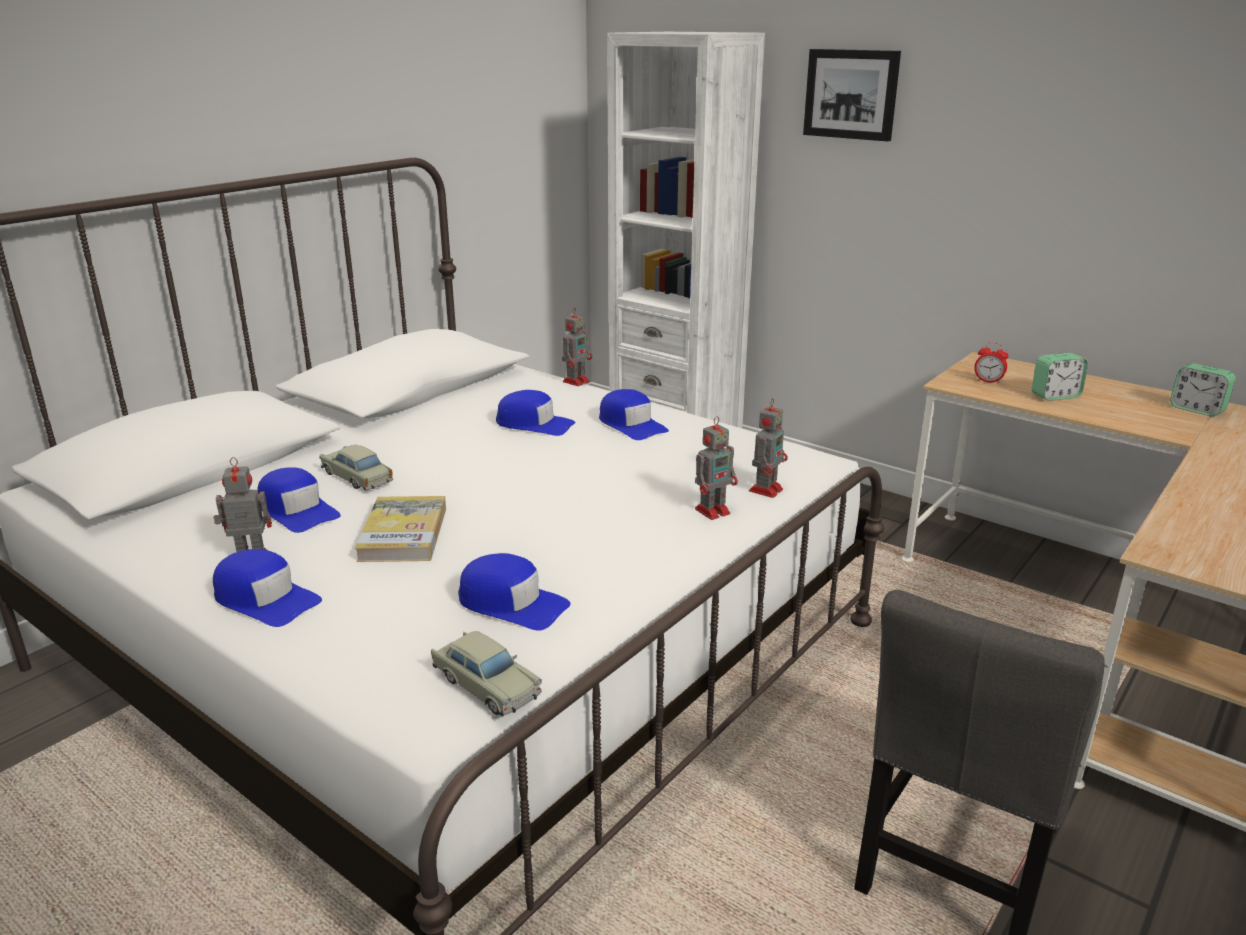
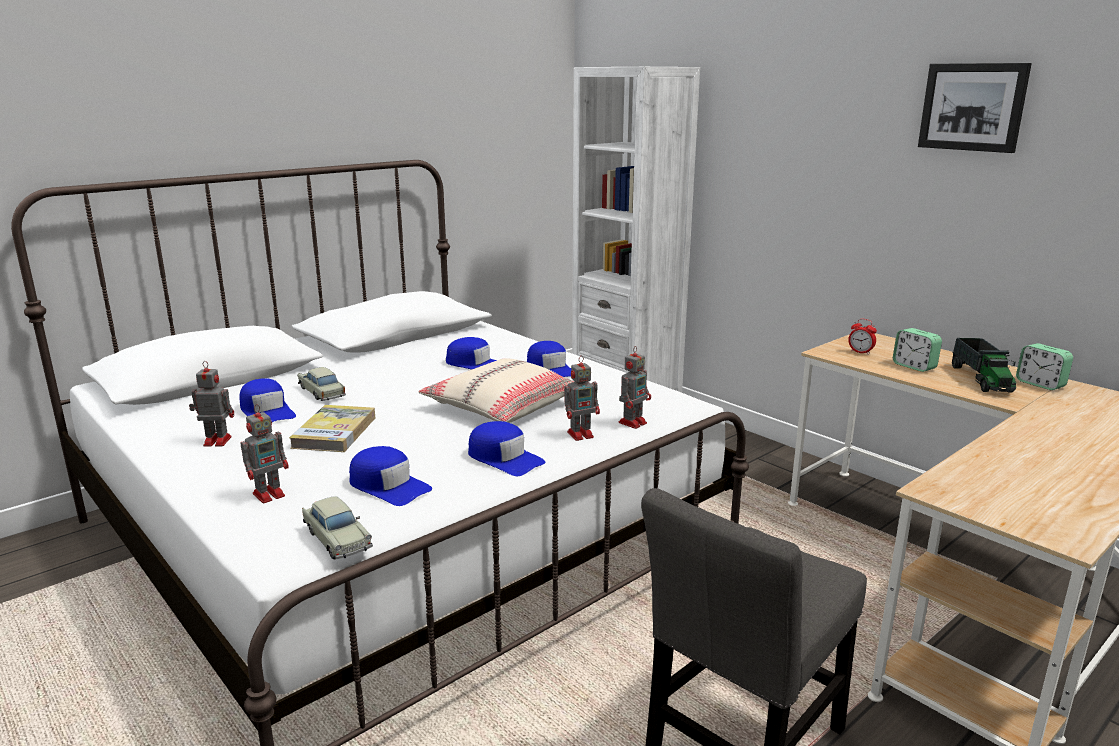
camera: 10 degrees right, 5 degrees down
blue cap [213,549,322,627] -> blue cap moved to [468,421,546,476]
toy robot [562,309,592,386] -> toy robot moved to [241,404,289,503]
picture [803,49,901,142] -> picture moved to [918,63,1032,153]
alarm clock [1032,353,1088,401] -> alarm clock turned 60 degrees clockwise [893,328,942,372]
none -> beige pillow [418,359,575,423]
none -> toy truck [952,338,1016,393]

